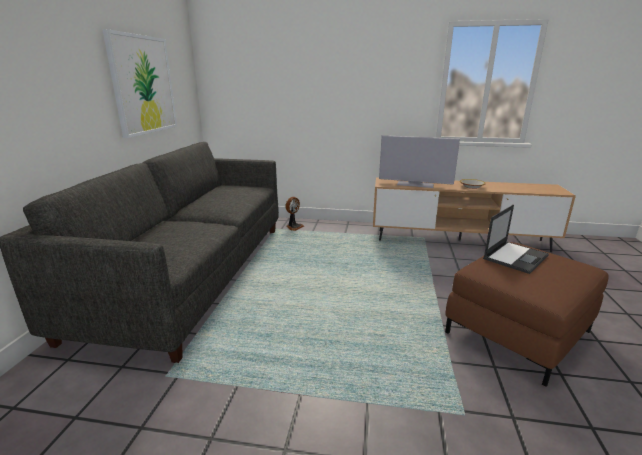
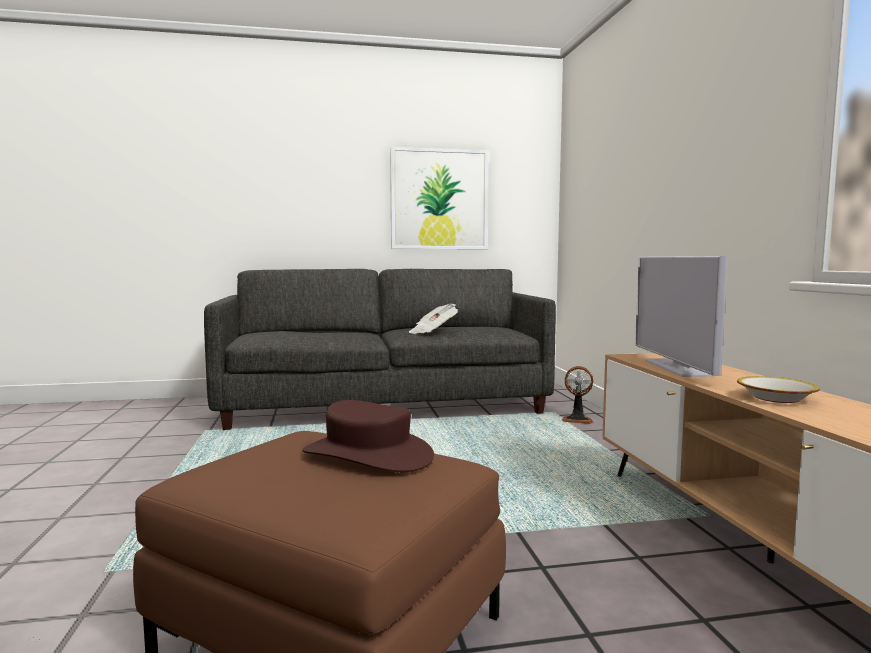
camera: 70 degrees right, 15 degrees down
laptop [483,205,549,274] -> brown hat [302,400,434,472]
none -> newspaper [409,304,458,334]

